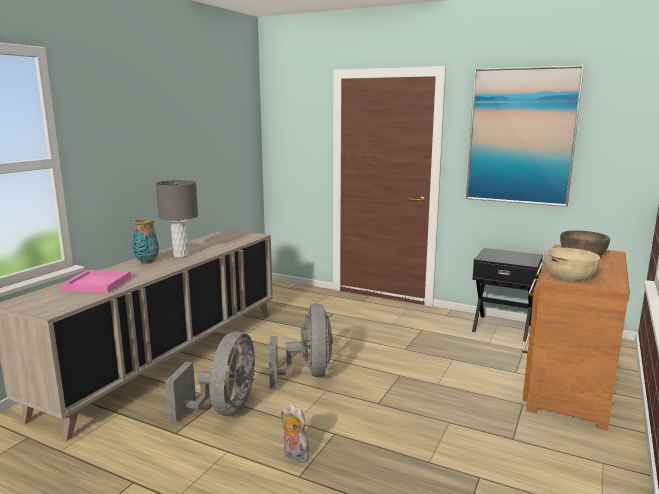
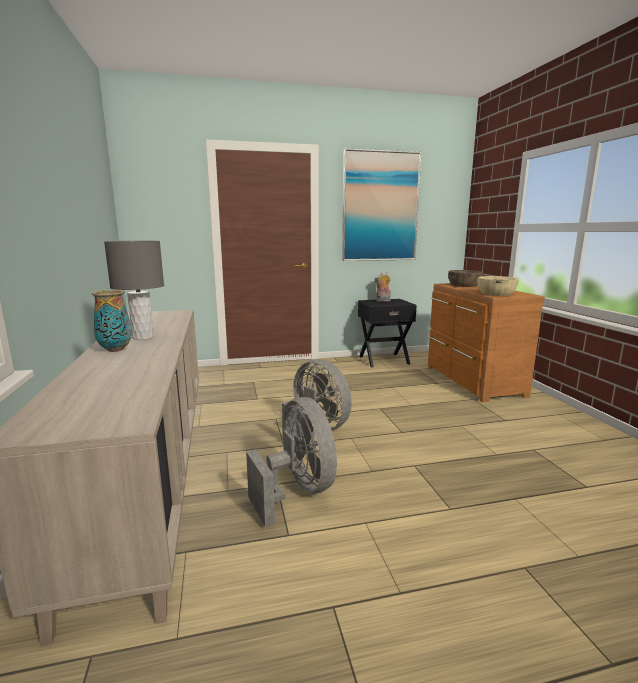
camera: 40 degrees left, 0 degrees up
pink tray [61,270,131,293] -> none
plush toy [281,405,313,463] -> plush toy moved to [374,272,391,301]

